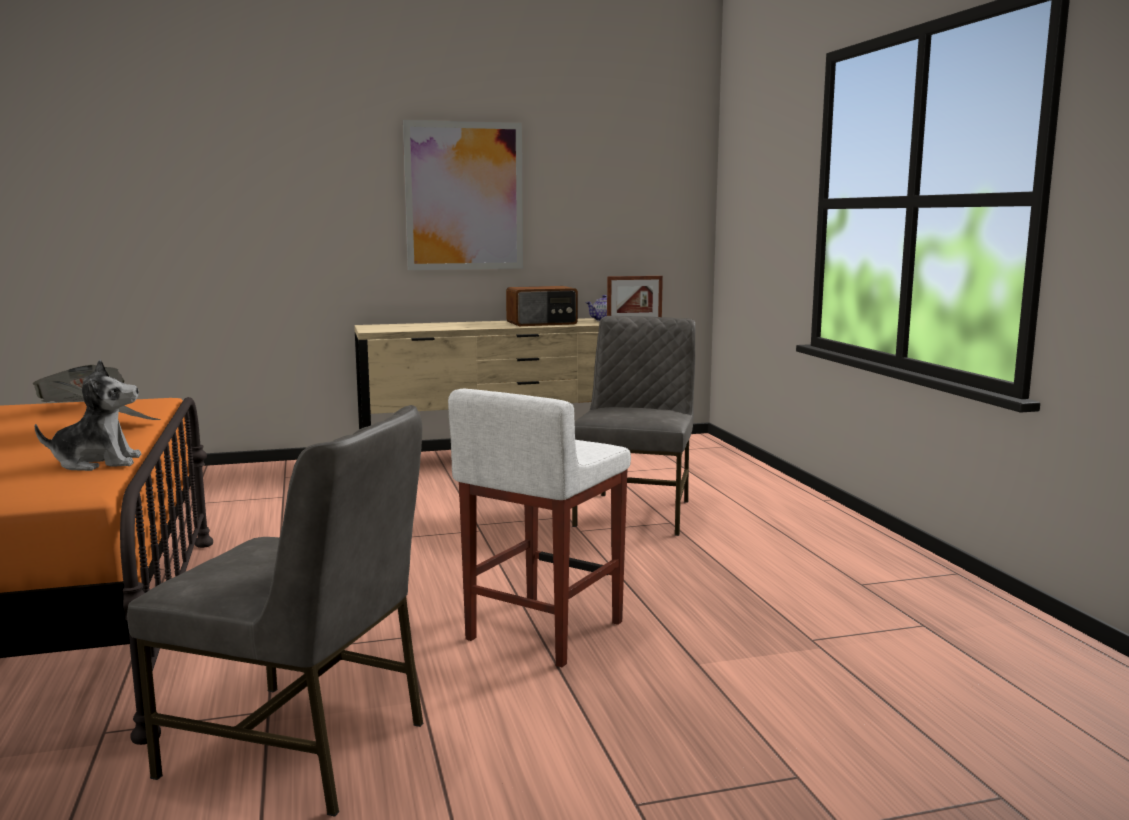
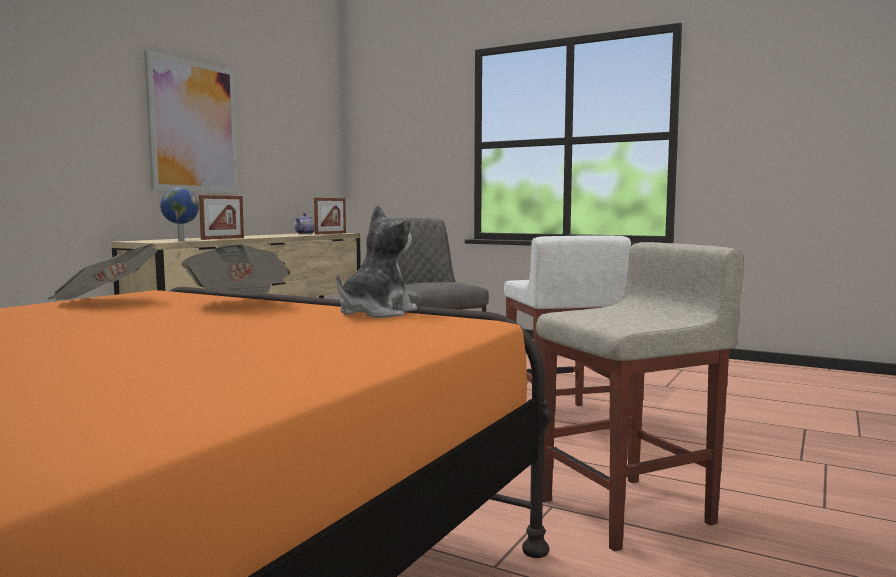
camera: 45 degrees left, 5 degrees down
grey chair [127,405,424,817] -> beige stool [536,242,744,551]
radio [506,286,578,326] -> none
none -> globe [160,188,199,241]
none -> picture frame [199,195,244,240]

